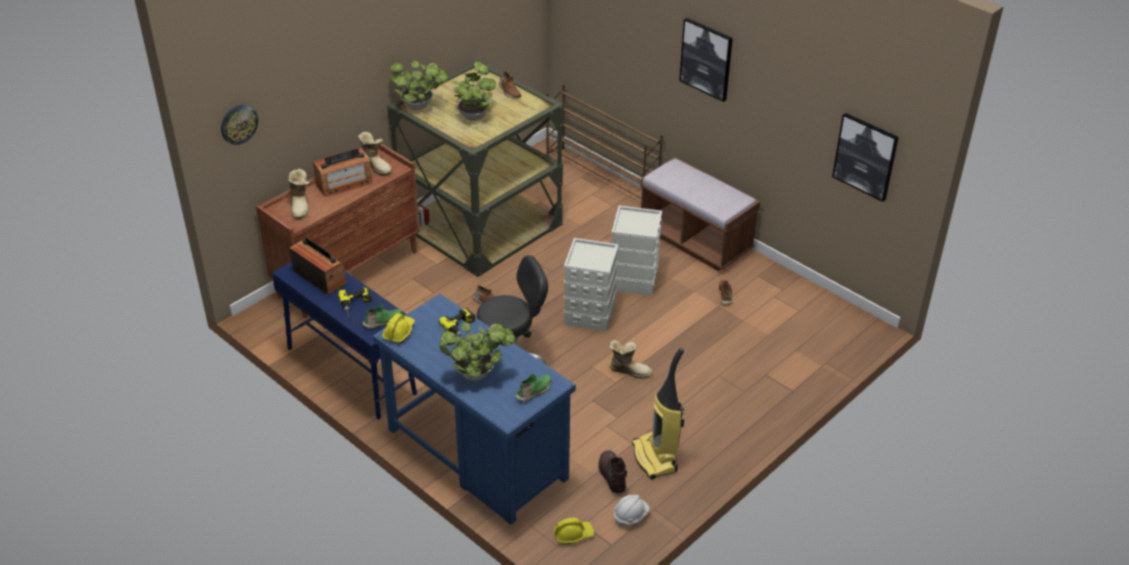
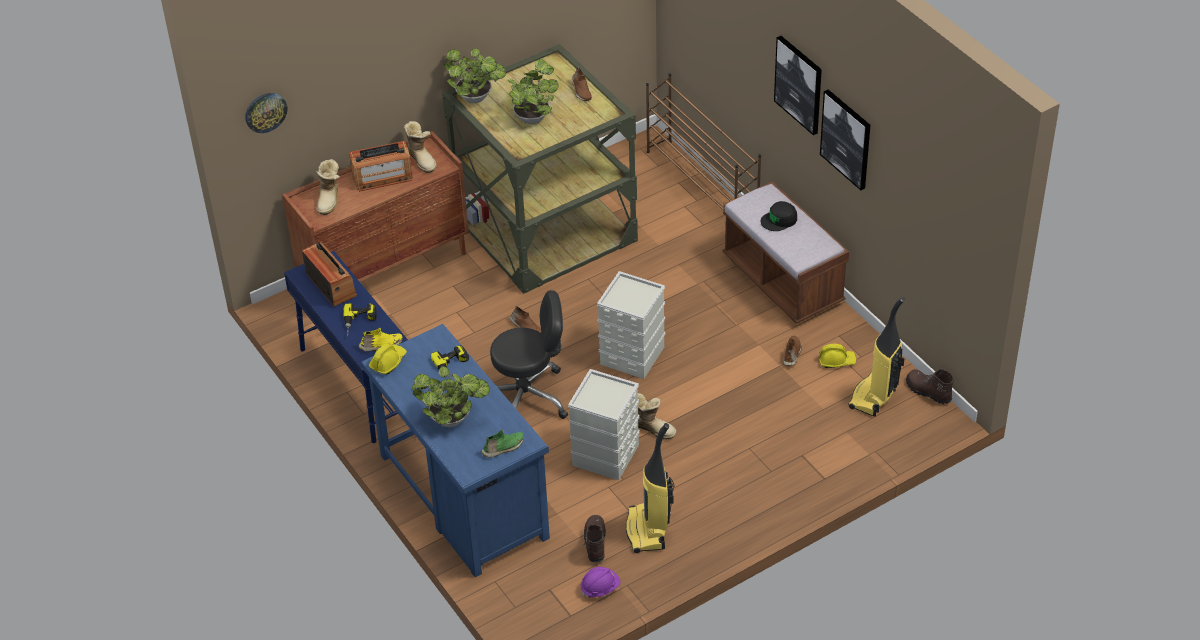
camera: 15 degrees right, 5 degrees up
green shoe [362,304,402,329] -> yellow shoe [359,328,402,351]
yellow hard hat [554,518,594,545] -> yellow hard hat moved to [819,344,856,368]
grey storage box [611,206,662,296] -> grey storage box moved to [568,369,640,480]
white hard hat [614,495,650,527] -> purple hard hat [581,567,620,598]
picture [832,113,899,202] -> picture moved to [820,89,870,190]
none -> black cap [761,201,797,231]
none -> vacuum cleaner [849,297,905,417]
none -> brown boot [906,369,954,404]

